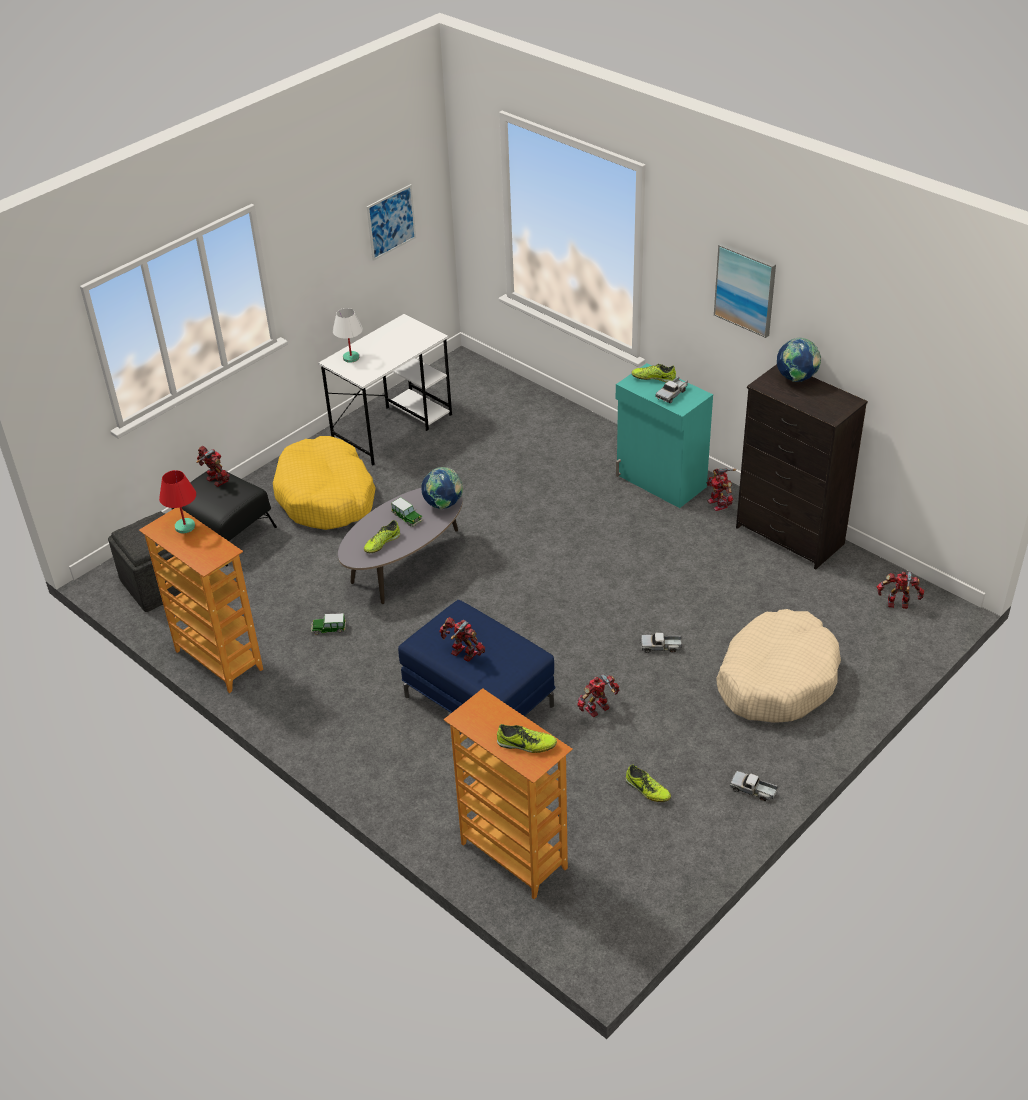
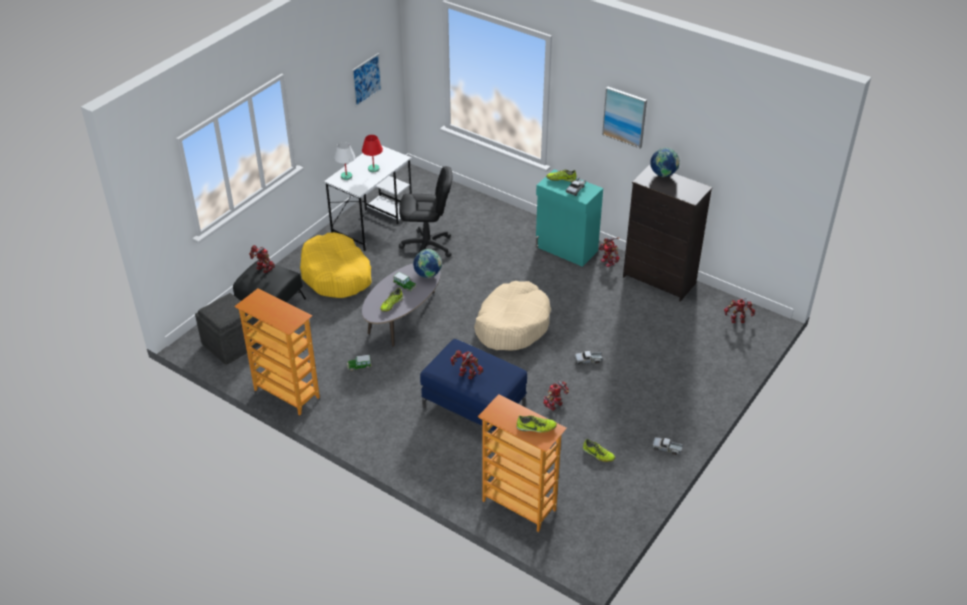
camera: 10 degrees left, 0 degrees up
red table lamp [159,470,196,533] -> red table lamp moved to [362,135,383,172]
beige dog bed [716,609,841,723] -> beige dog bed moved to [474,281,551,351]
none -> black office chair [399,166,452,257]

